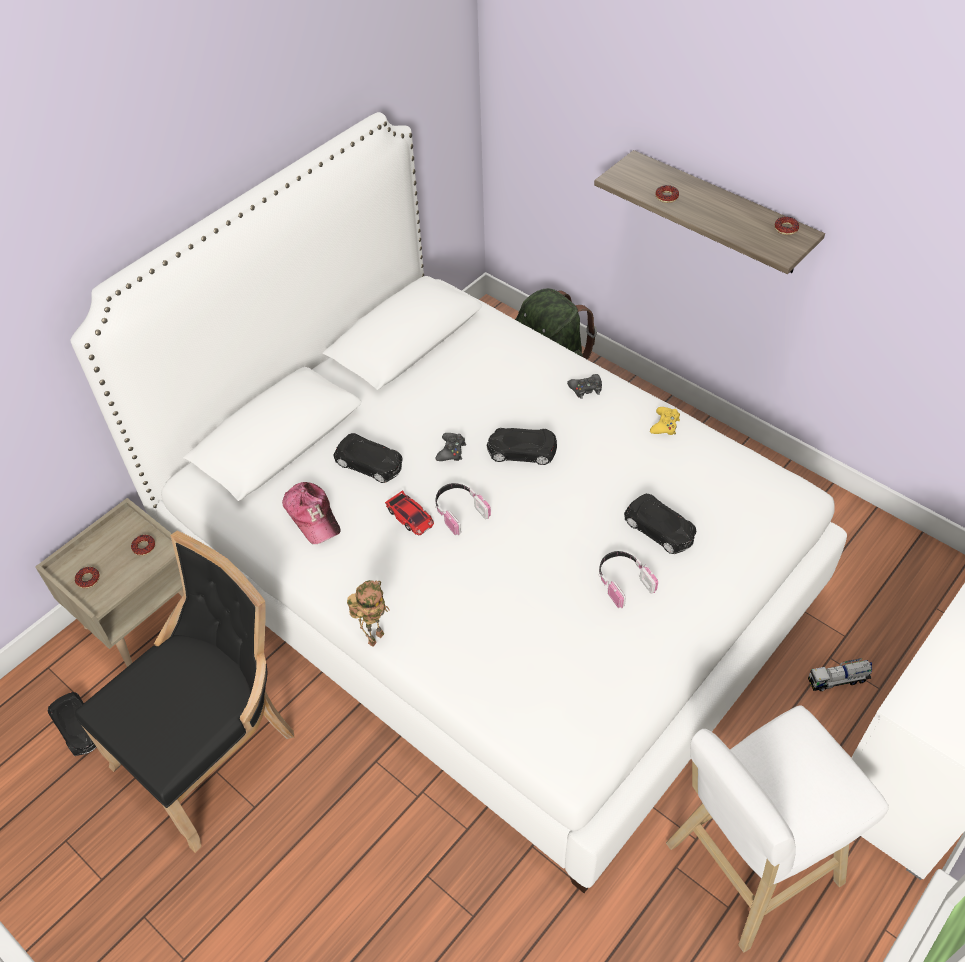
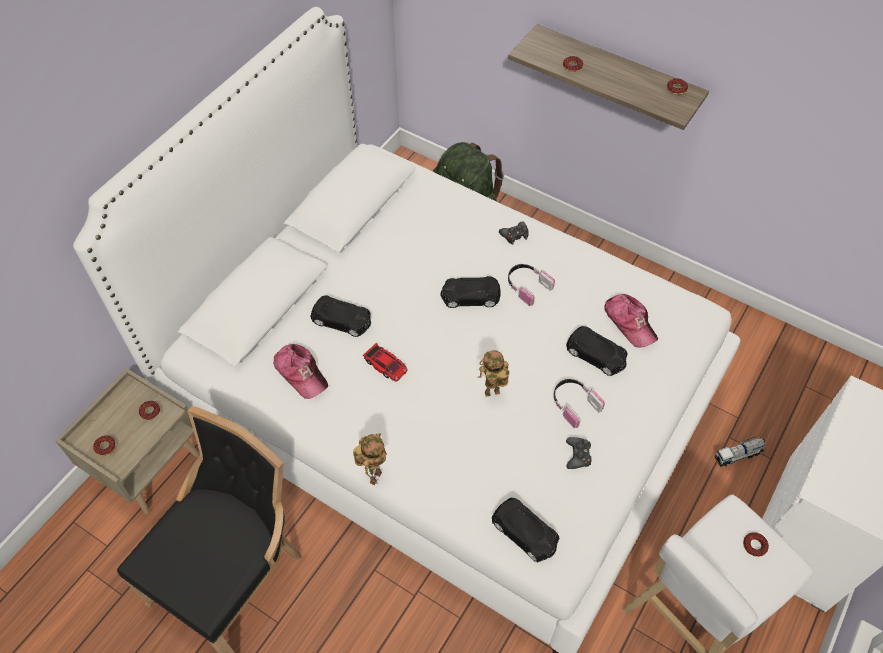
camera: 10 degrees left, 5 degrees up
black toy car [48,692,97,756] -> black toy car moved to [492,498,559,563]
headphones [435,483,491,535] -> headphones moved to [508,264,555,306]
black game controller [436,433,466,461] -> black game controller moved to [566,437,591,469]
yellow game controller [650,407,680,435] -> none
none -> toy robot [478,350,509,397]
none -> cap [604,294,658,348]
none -> donut [743,532,769,557]

